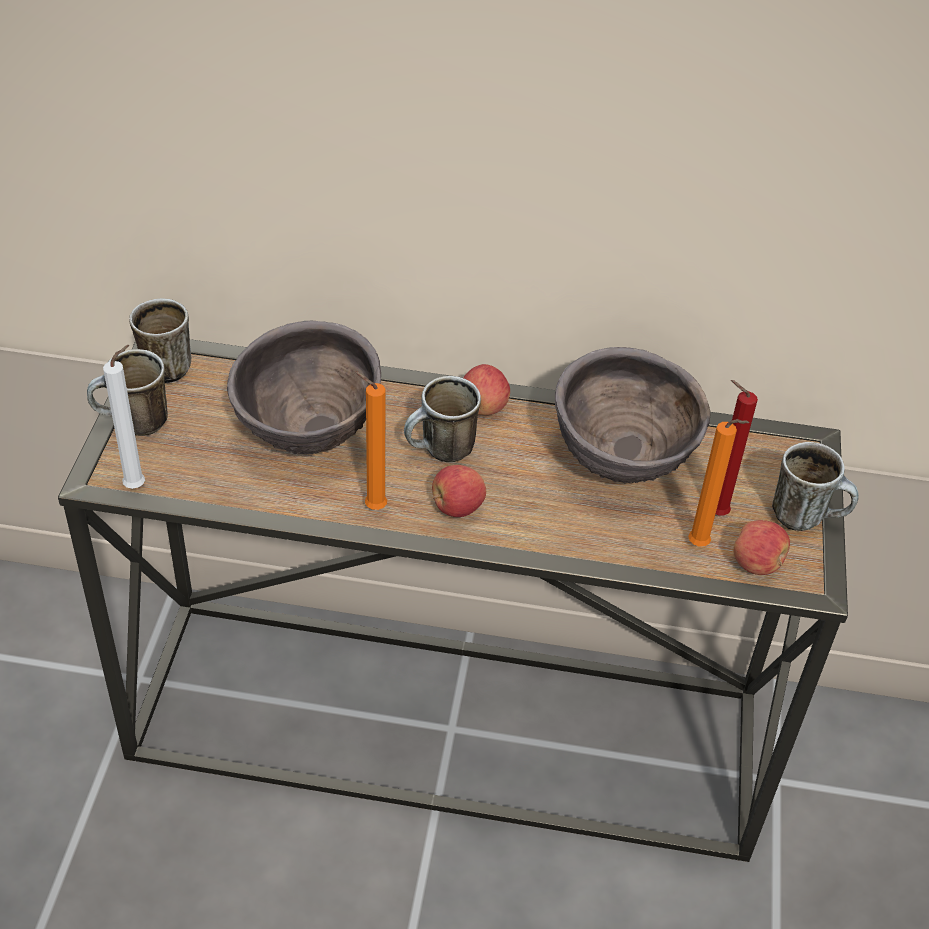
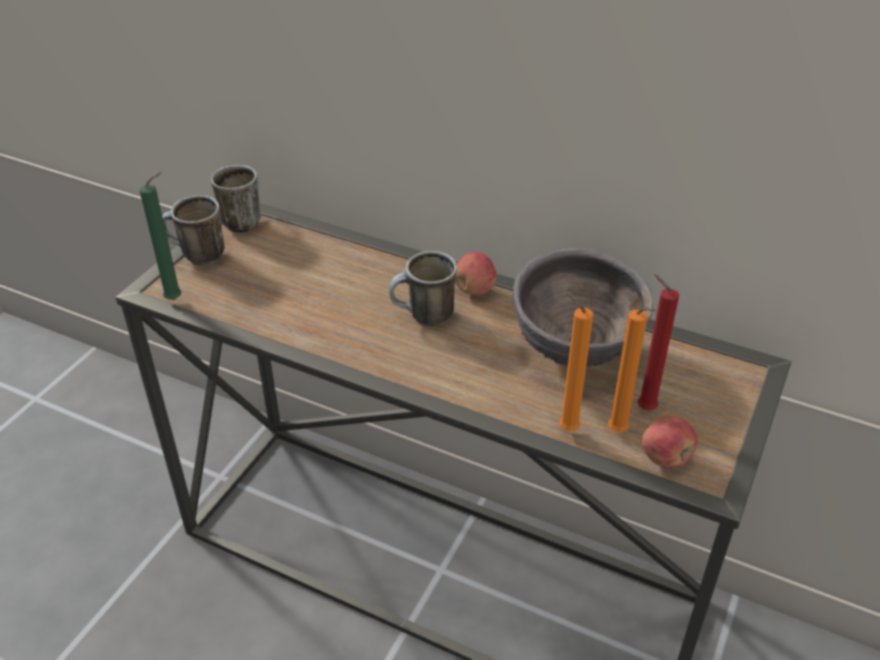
camera: 20 degrees right, 5 degrees down
white candle [103,345,145,489] -> green candle [139,172,182,300]
brown bowl [227,321,381,454] -> none
orange candle [355,371,387,510] -> orange candle moved to [559,292,594,431]
apple [432,465,486,517] -> none
mug [772,442,859,531] -> none

